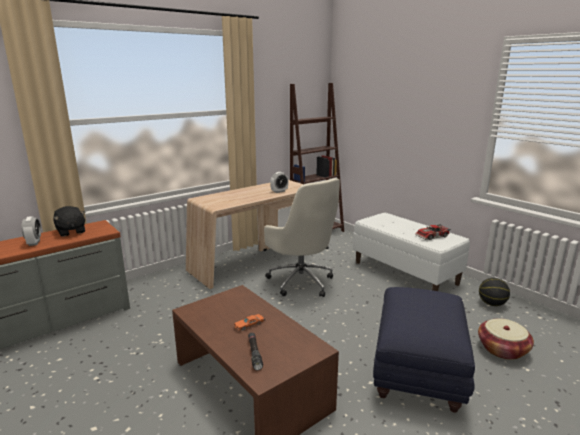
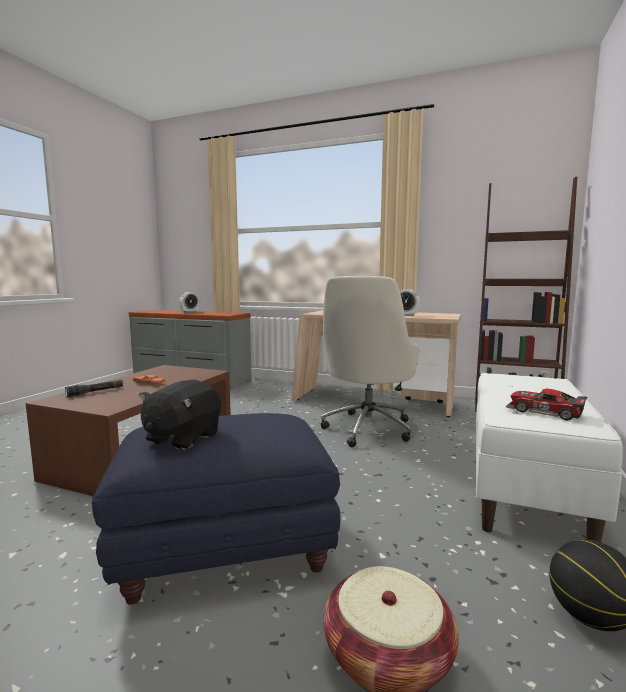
camera: 60 degrees right, 10 degrees down
black plush toy [53,206,86,237] -> black plush toy moved to [139,379,221,450]

